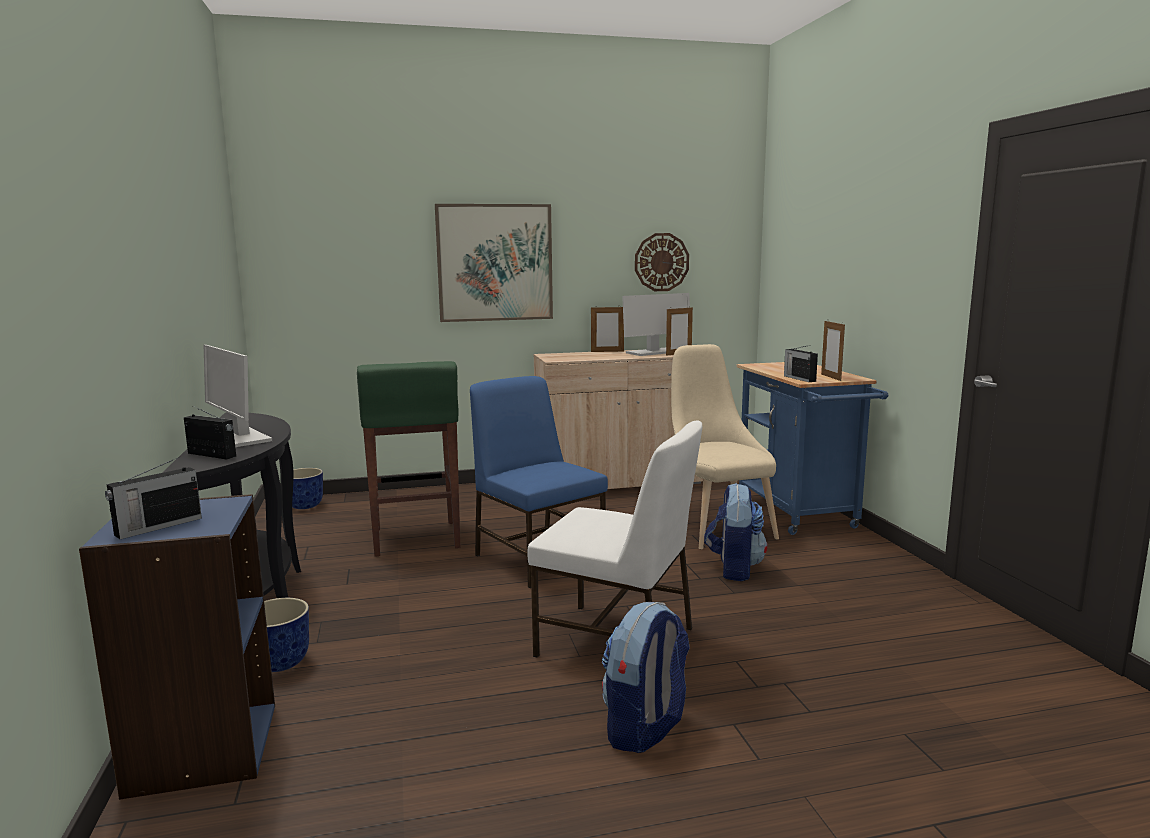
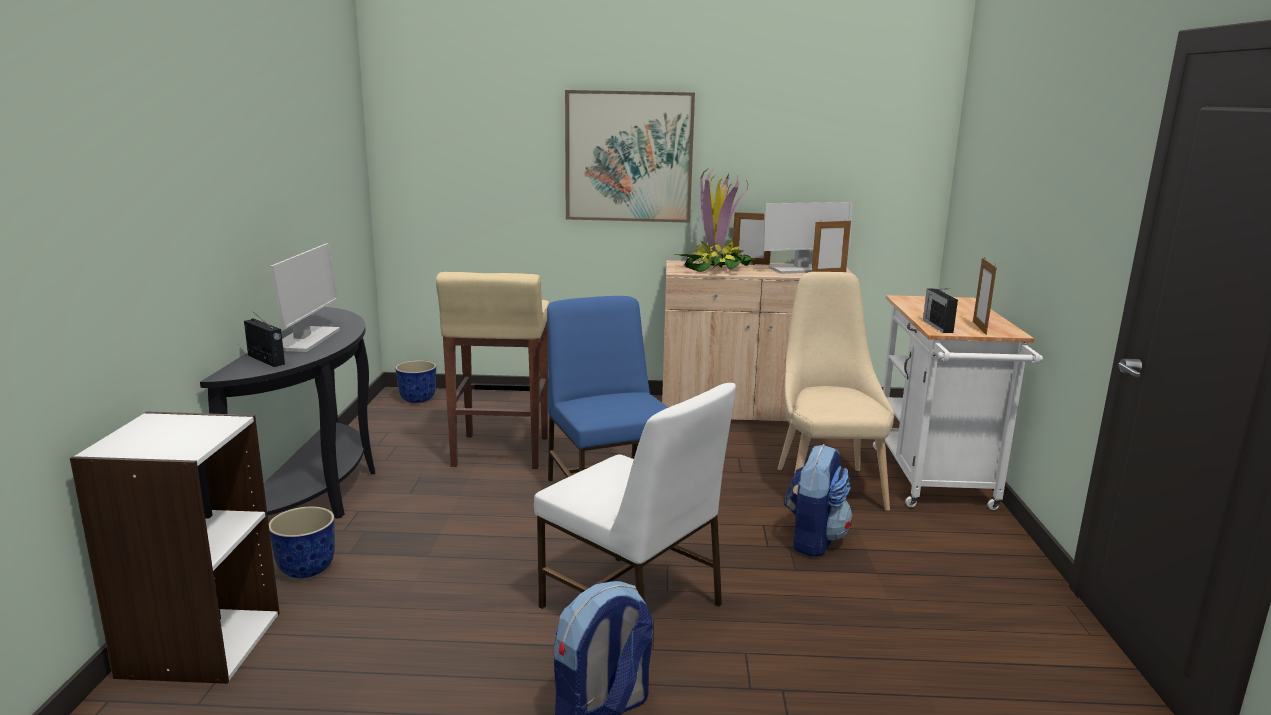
camera: 15 degrees right, 5 degrees up
blue bookcase [79,494,275,800] -> white bookcase [70,412,280,684]
radio [105,457,202,539] -> none
monitor [204,345,272,447] -> monitor turned 150 degrees counterclockwise [270,243,340,352]
green stool [357,361,460,556] -> beige stool [436,272,550,469]
wall clock [635,233,689,291] -> none
blue cart [736,362,888,535] -> white cart [873,295,1043,510]
none -> potted plant [674,167,755,272]

